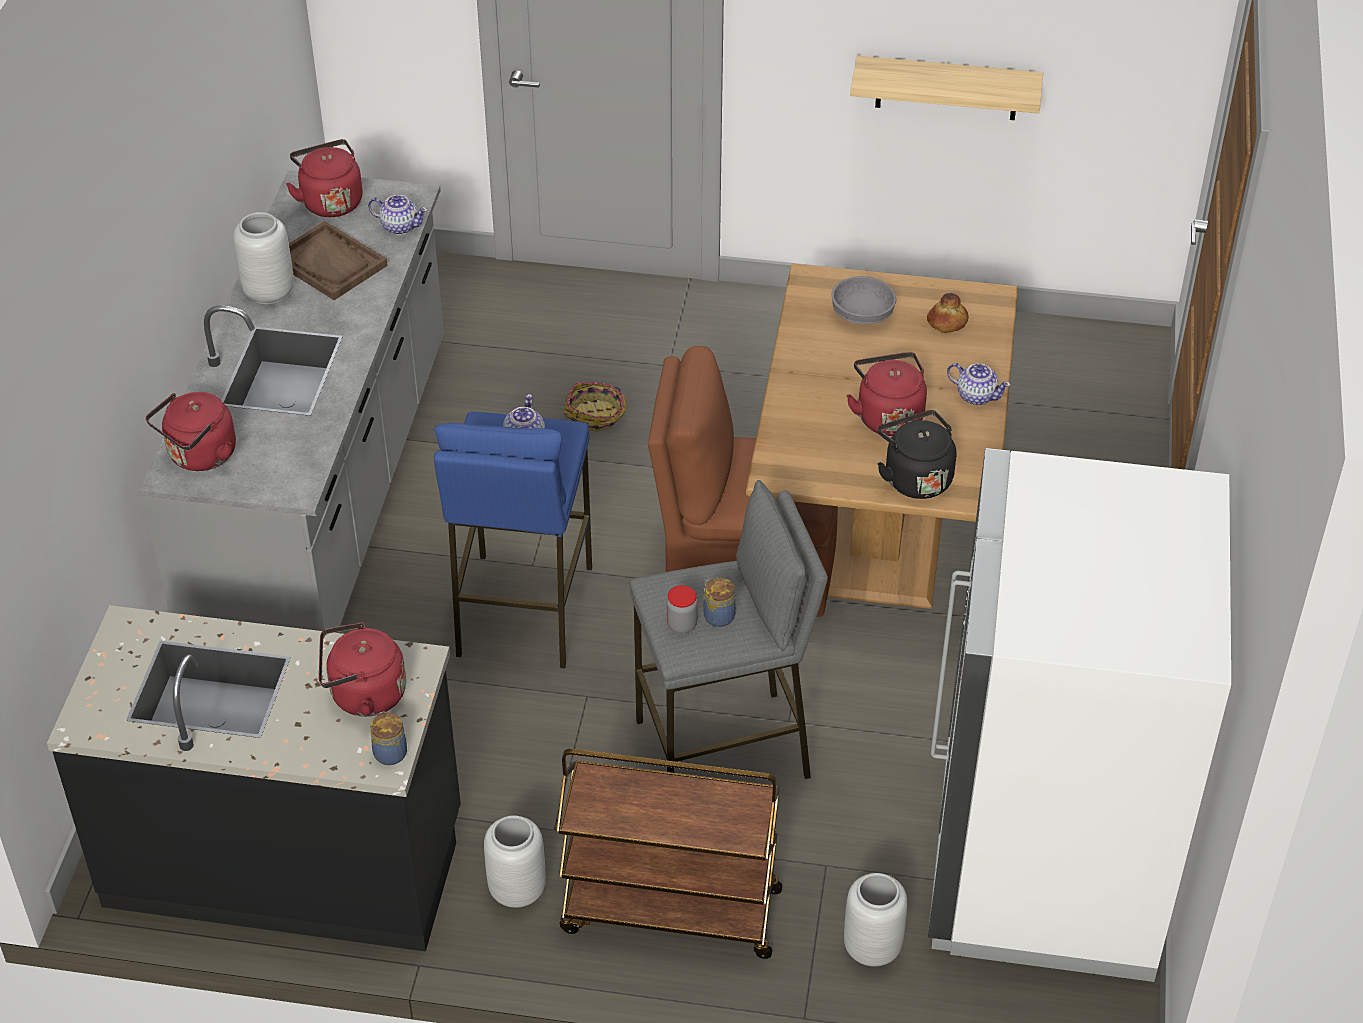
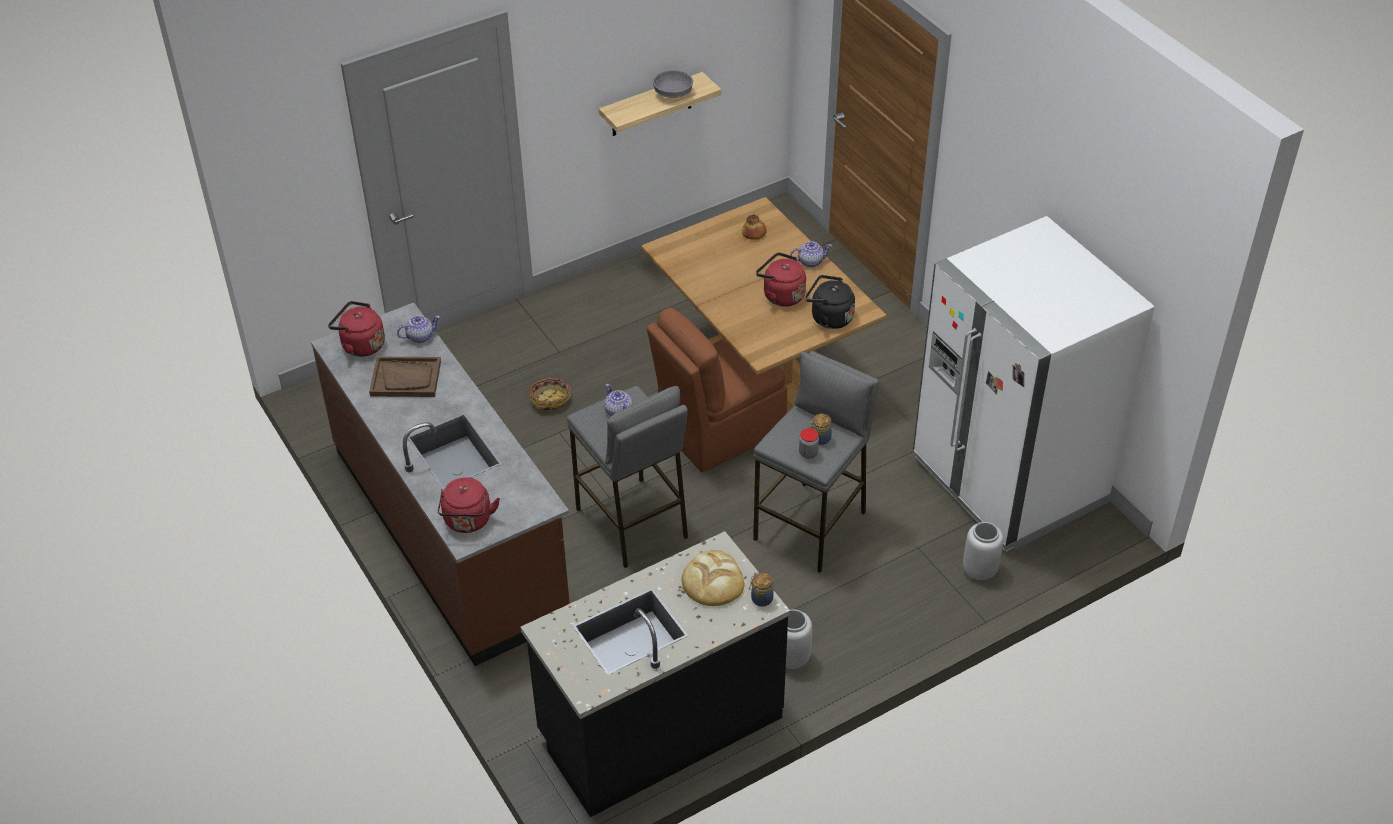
camera: 40 degrees left, 0 degrees up
grey counter [139,170,444,633] -> brown counter [311,303,570,666]
grey vase [233,212,294,304] -> none
red kettle [319,622,406,717] -> bread [681,550,744,606]
blue stool [434,412,592,669] -> grey stool [567,386,688,568]
brown cart [556,749,782,959] -> none
grey bowl [831,276,896,324] -> grey bowl moved to [653,70,693,98]

